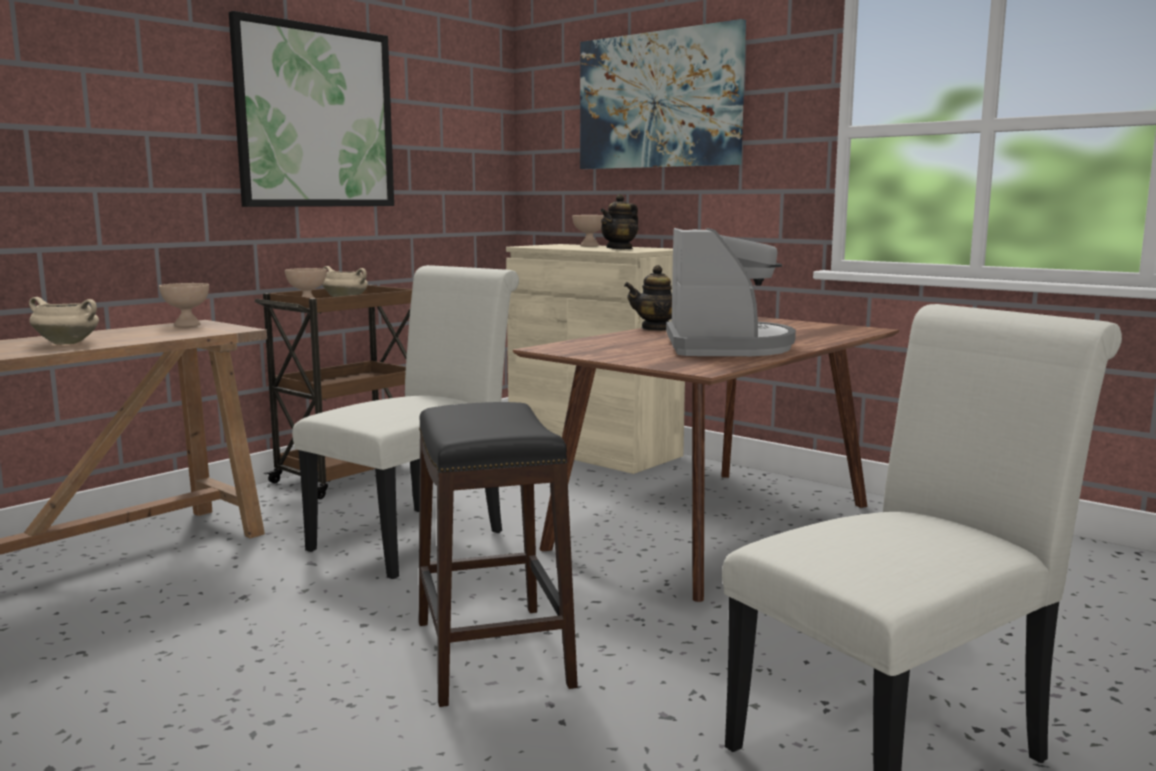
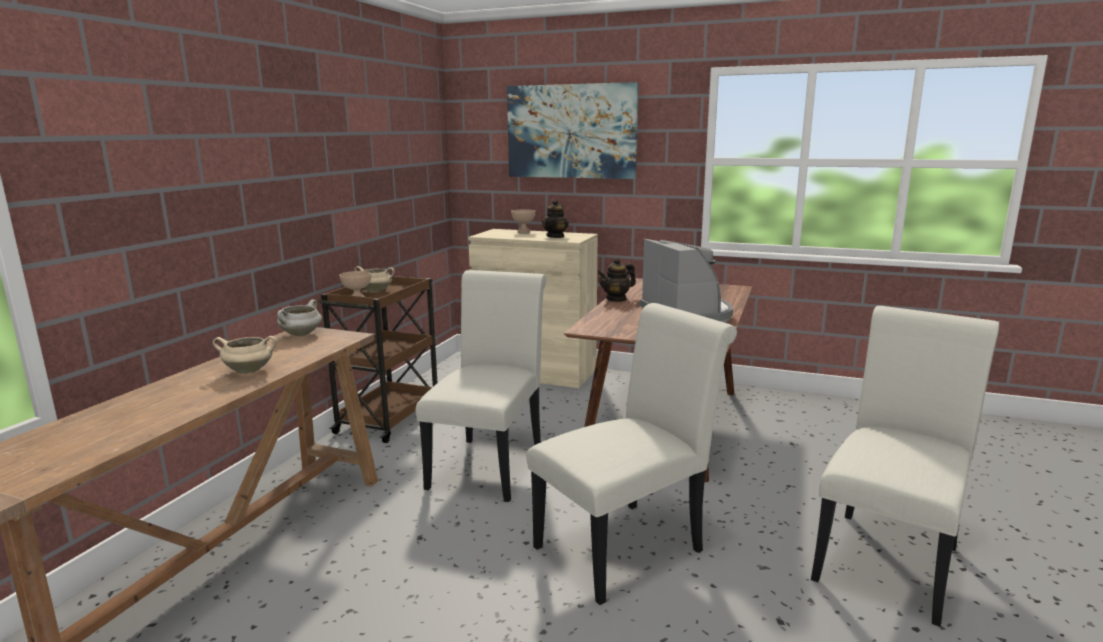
camera: 20 degrees left, 5 degrees up
beige bowl [159,283,209,327] -> white cooking pot [277,299,322,336]
picture [229,11,394,207] -> none
black stool [419,402,578,707] -> white chair [527,303,737,605]

